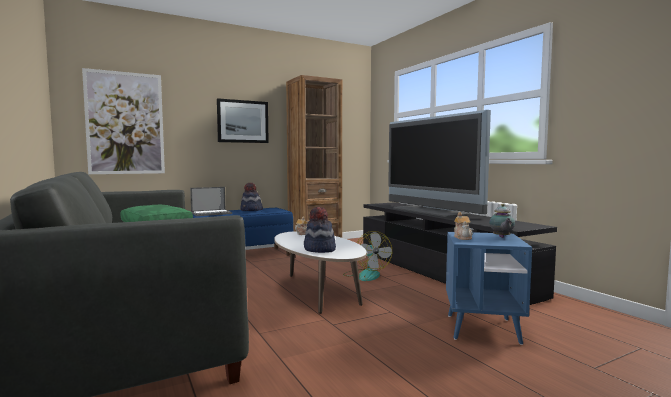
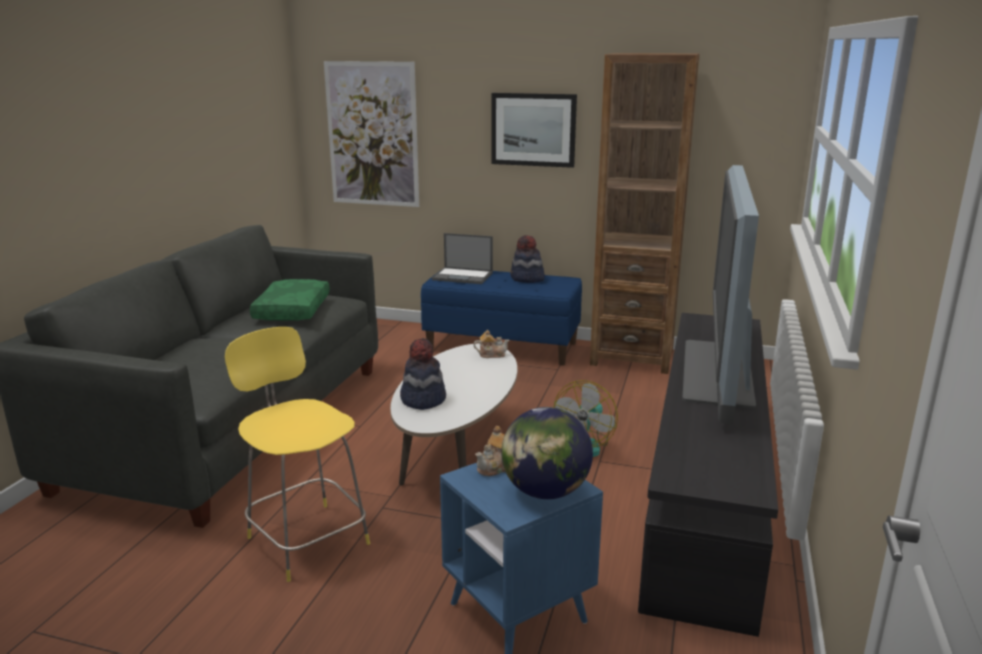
camera: 45 degrees right, 15 degrees up
teapot [489,204,515,238] -> globe [501,407,593,499]
none -> yellow stool [225,327,370,582]

